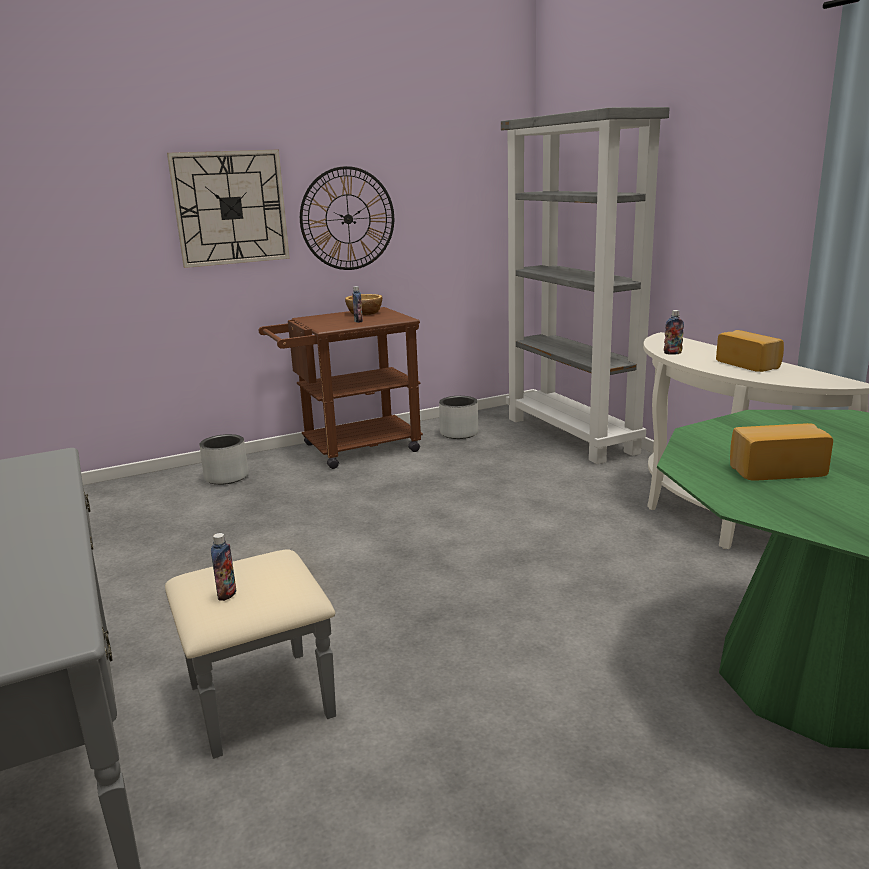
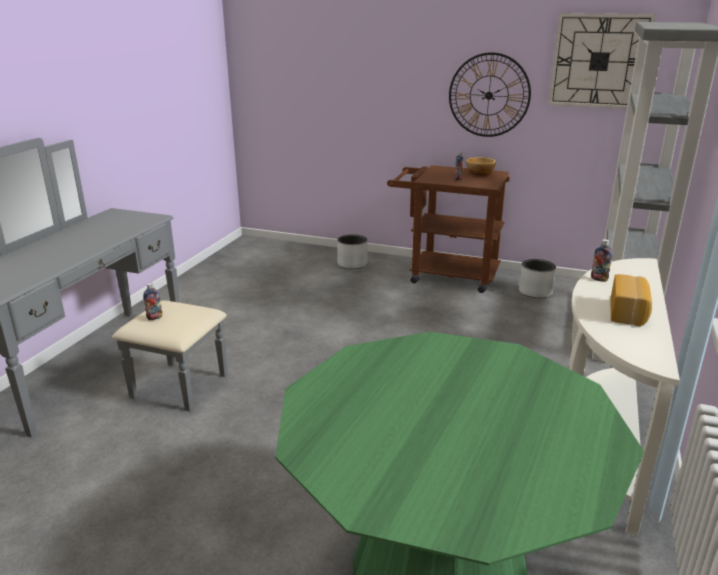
camera: 45 degrees right, 5 degrees up
wall clock [167,149,290,268] -> wall clock moved to [548,13,656,109]
bread [730,423,833,481] -> none

